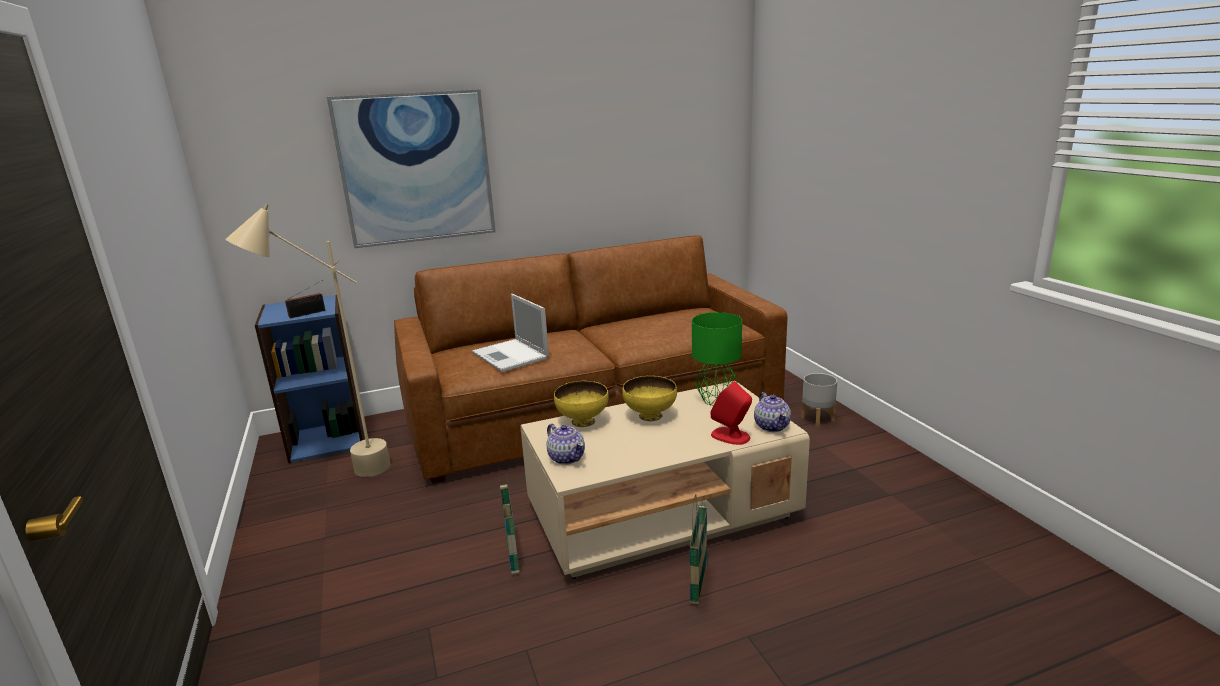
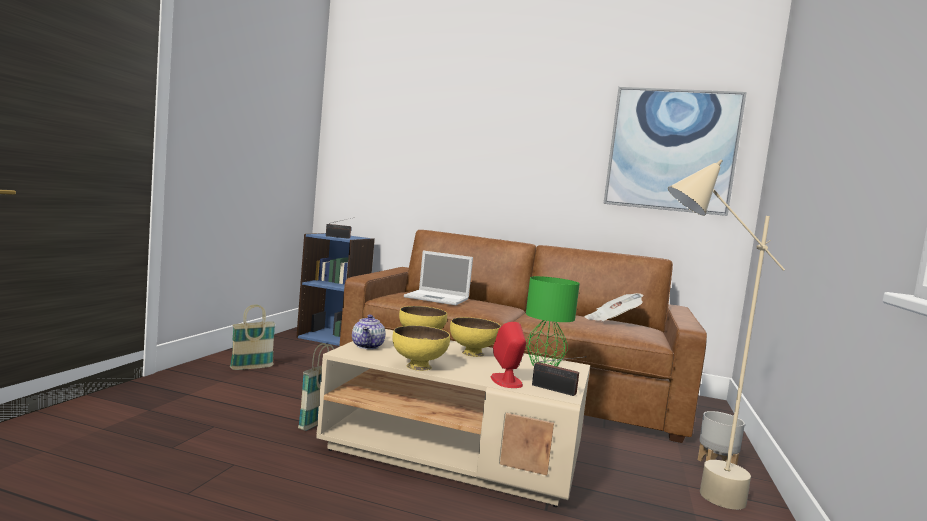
camera: 35 degrees right, 15 degrees down
beige floor lamp [225,204,390,477] -> beige floor lamp moved to [668,160,785,510]
picture [327,89,496,248] -> picture moved to [603,87,747,216]
laptop [472,294,549,372] -> laptop turned 75 degrees counterclockwise [404,251,473,305]
basket [690,495,707,604] -> basket moved to [230,304,276,370]
teapot [754,392,791,432] -> radio [532,356,586,396]
none -> yellow bowl [392,325,450,371]
none -> newspaper [584,293,644,321]

